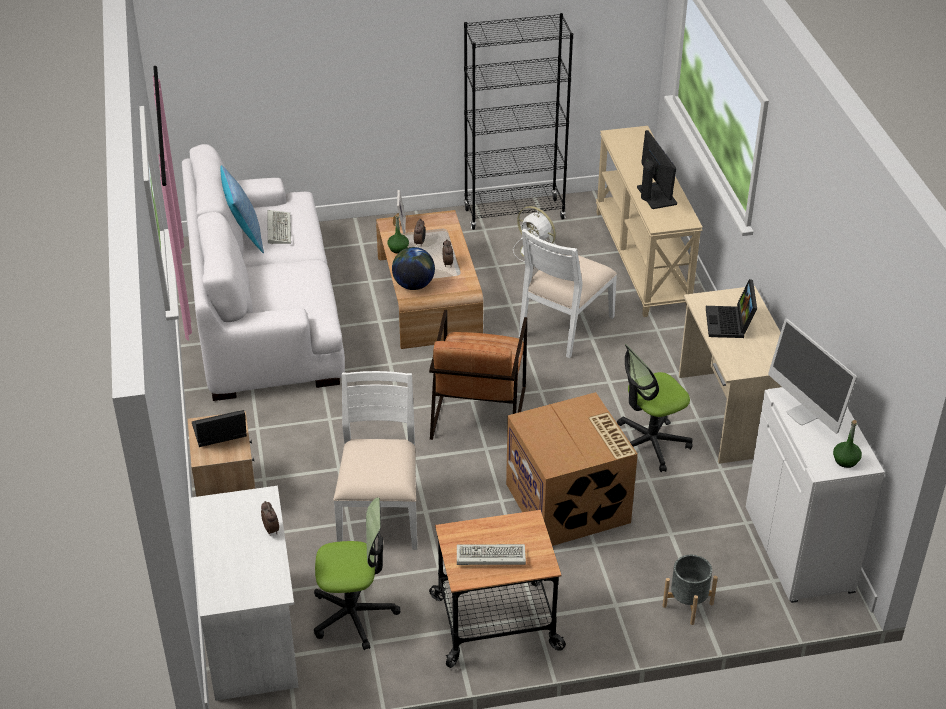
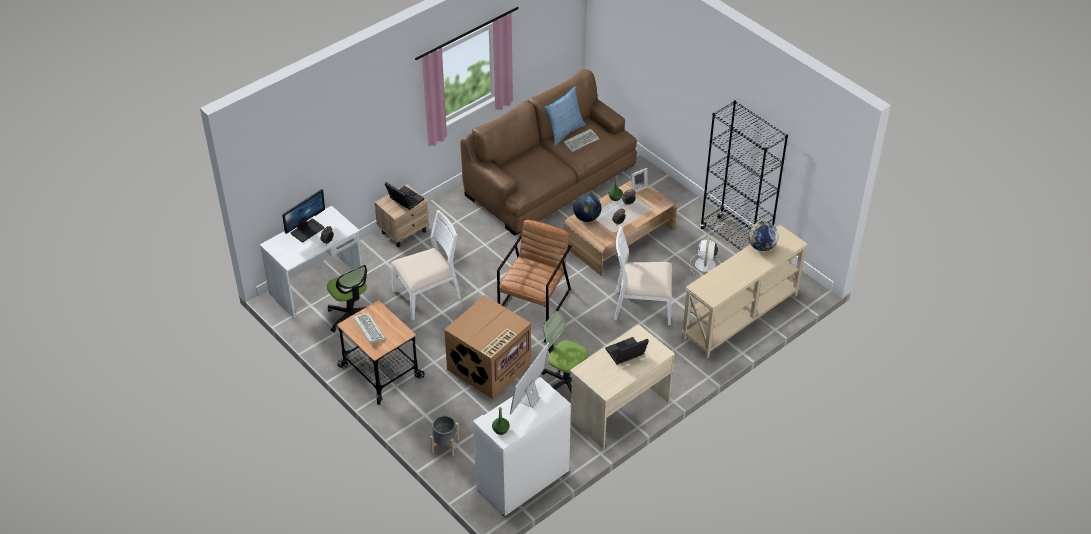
camera: 60 degrees right, 5 degrees up
white sofa [182,144,345,401] -> brown sofa [460,69,637,236]
brown armchair [429,310,527,440] -> brown armchair turned 135 degrees clockwise [497,220,572,321]
monitor [637,130,677,209] -> monitor moved to [282,189,325,242]
none -> globe [748,221,779,251]

